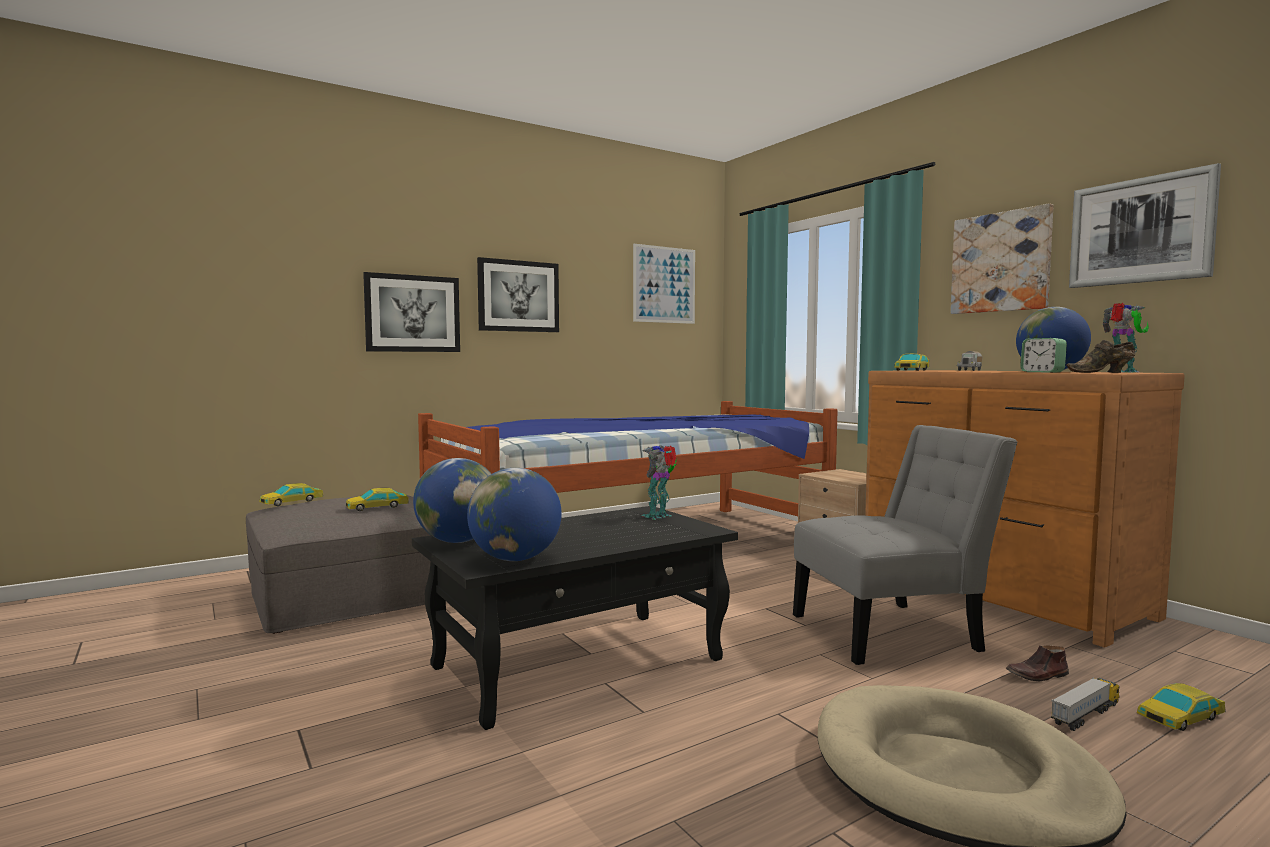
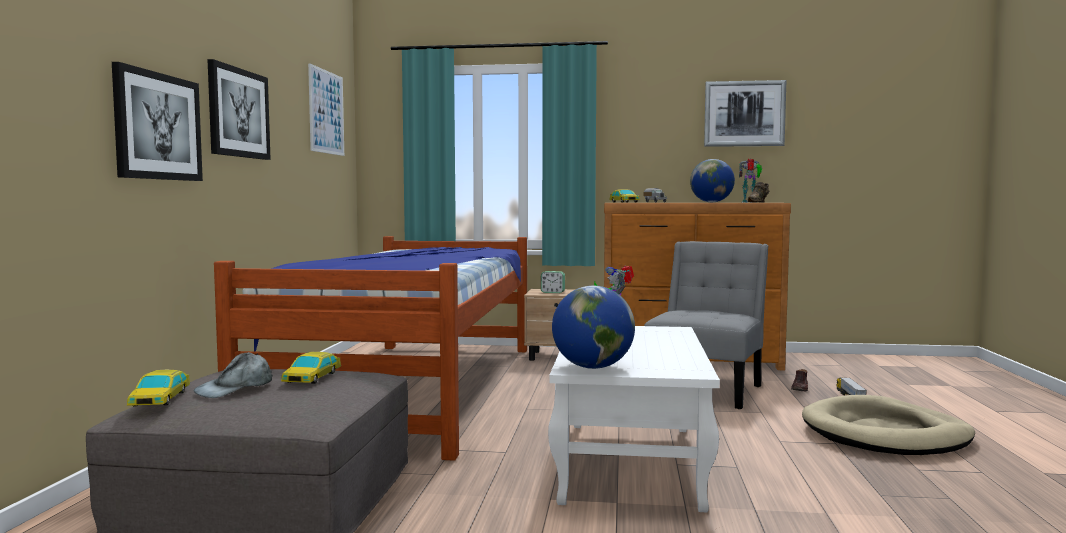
camera: 50 degrees left, 0 degrees up
black coffee table [412,506,738,730] -> white coffee table [548,326,720,512]
globe [467,468,562,561] -> none
picture [951,203,1053,314] -> none
alarm clock [1020,338,1067,372] -> alarm clock moved to [541,271,565,293]
toy car [1137,683,1226,731] -> none
none -> grey cap [194,352,272,398]

